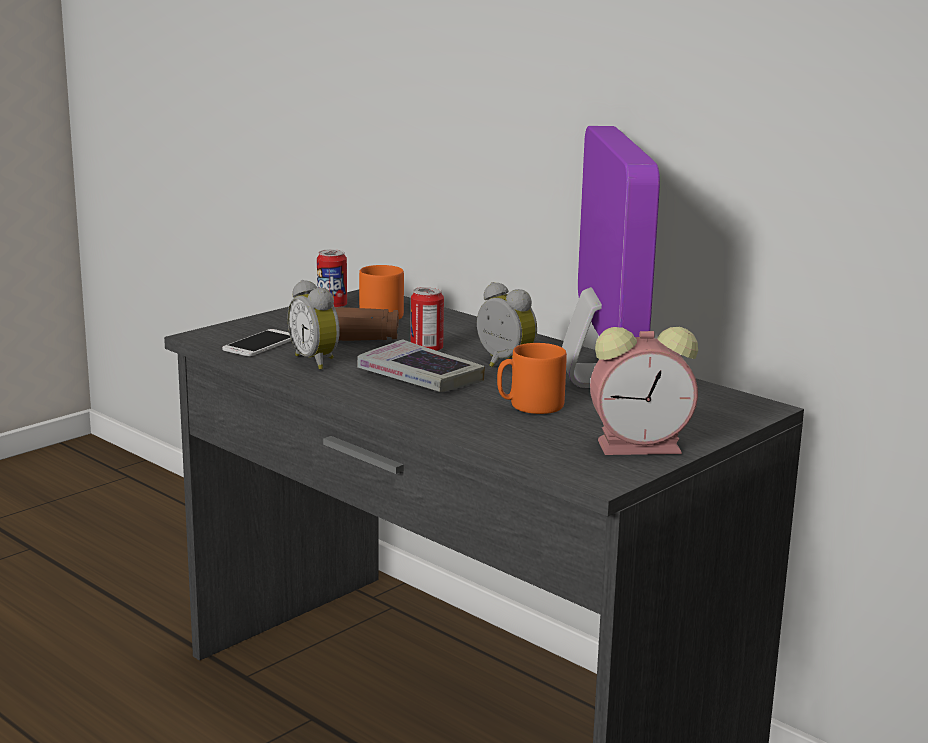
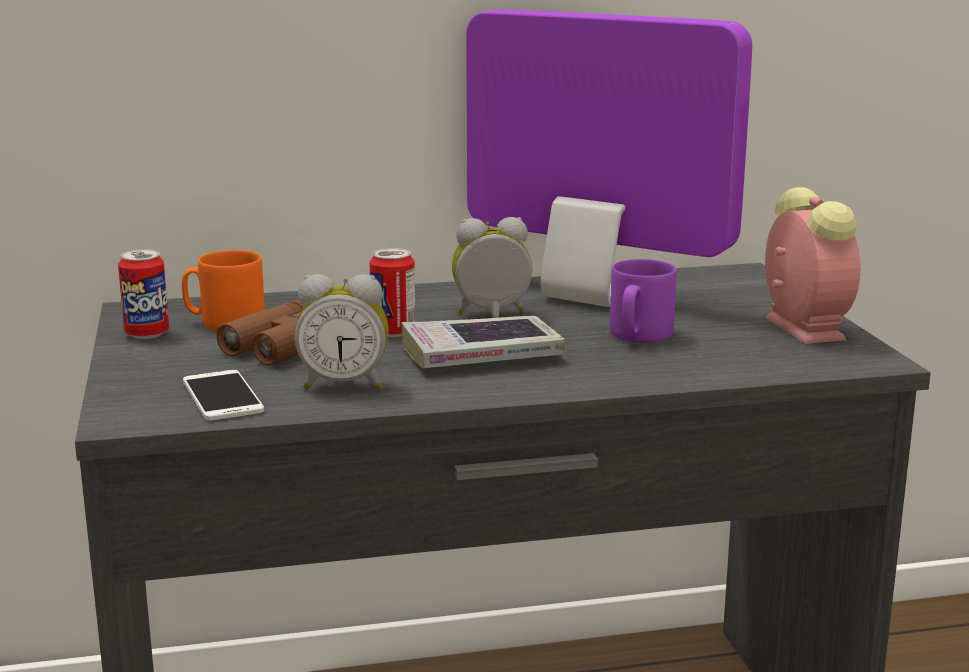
camera: 55 degrees left, 0 degrees up
orange mug [497,343,567,414] -> purple mug [610,259,677,343]
alarm clock [590,327,698,455] -> alarm clock turned 45 degrees counterclockwise [765,187,860,344]

